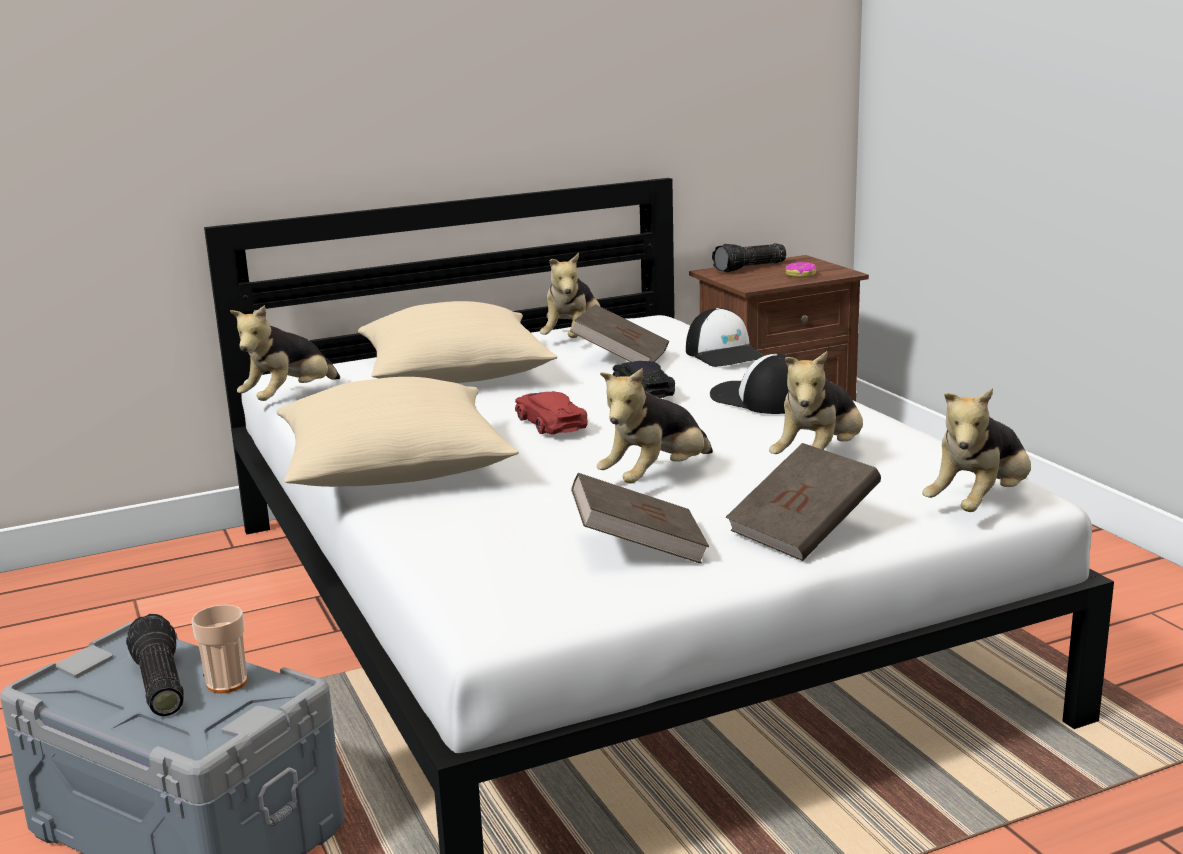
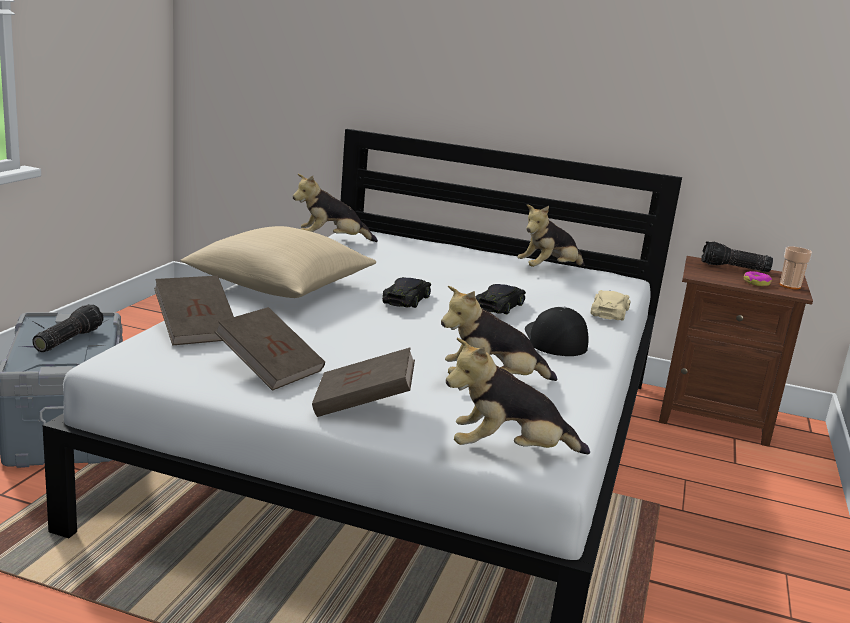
camera: 40 degrees right, 0 degrees up
cup [191,605,247,693] -> cup moved to [780,246,812,289]
beige pillow [358,301,557,383] -> none
red toy car [515,391,588,435] -> black toy car [382,277,431,308]
brown book [570,304,669,362] -> brown book moved to [154,276,234,345]
plush toy [597,368,713,484] -> none
cap [686,308,765,367] -> beige toy car [591,290,631,320]

